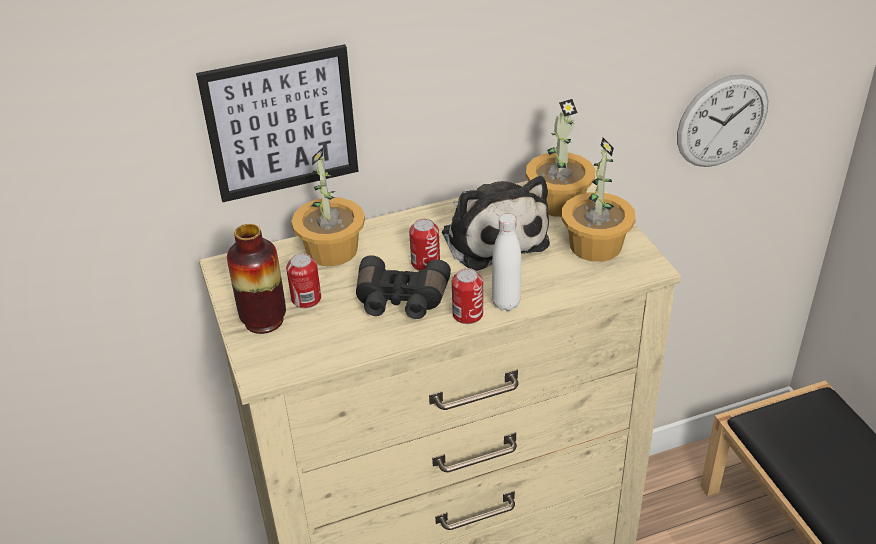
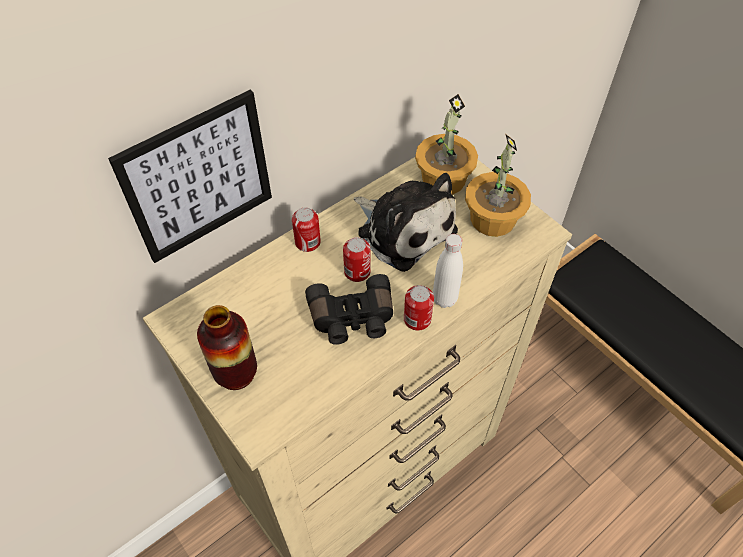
camera: 20 degrees left, 15 degrees up
can [286,254,321,308] -> can moved to [292,208,321,252]
potted plant [291,147,365,266] -> none
wall clock [677,74,768,167] -> none

